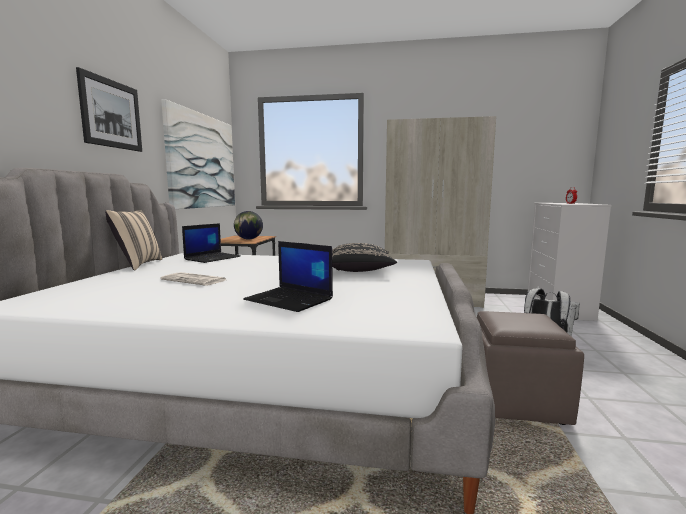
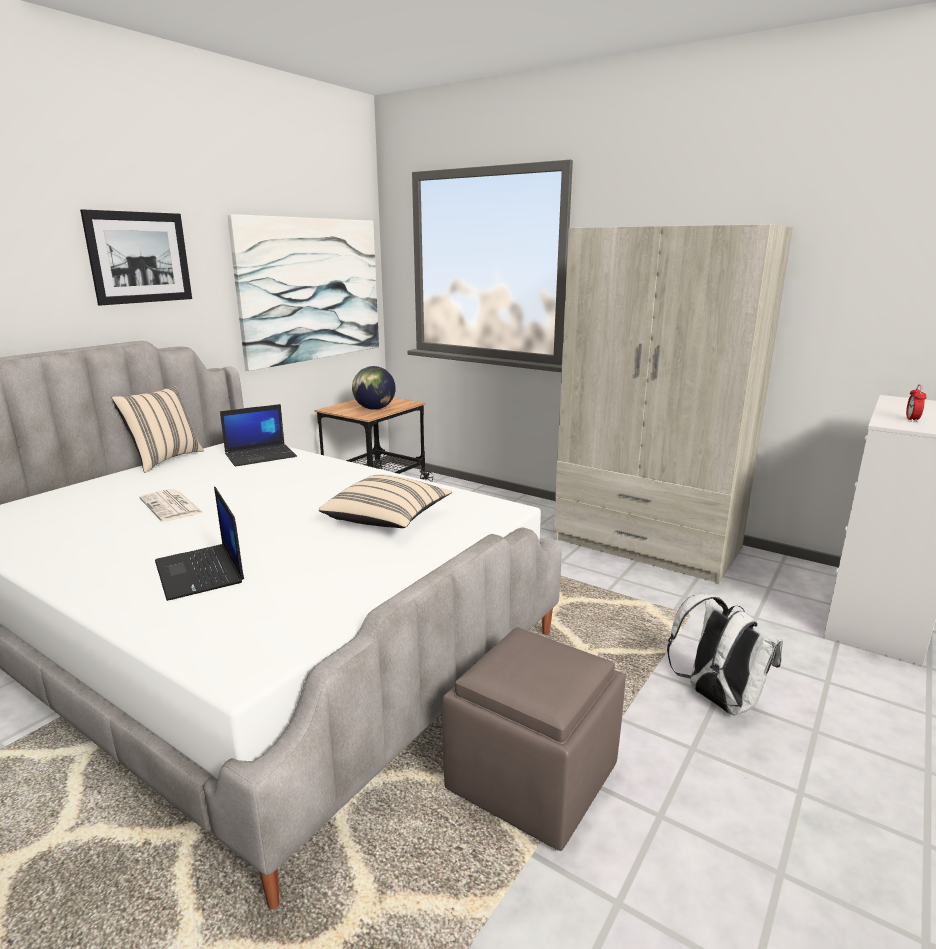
camera: 25 degrees right, 10 degrees up
black pillow [332,243,397,272] -> beige pillow [319,474,452,528]

